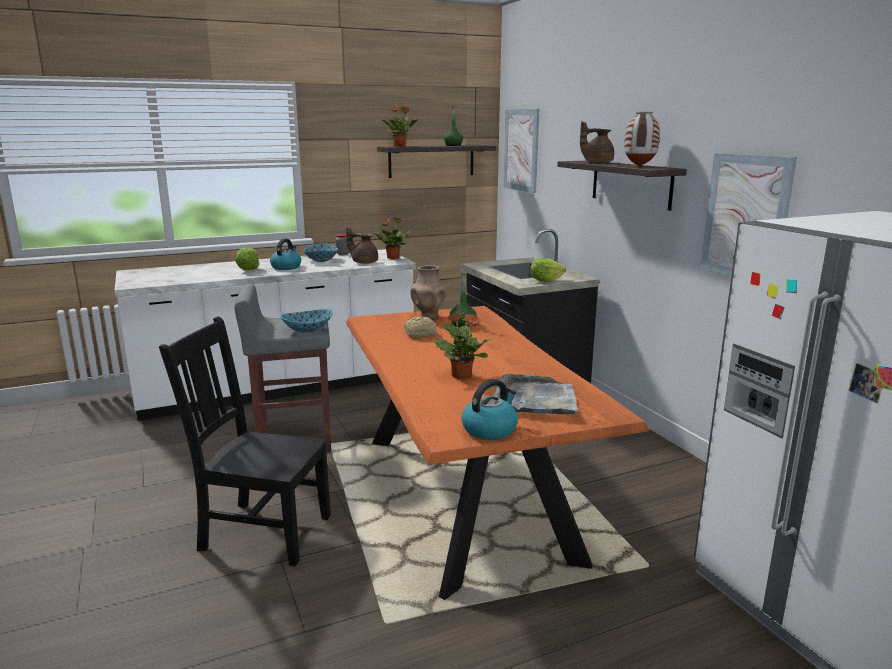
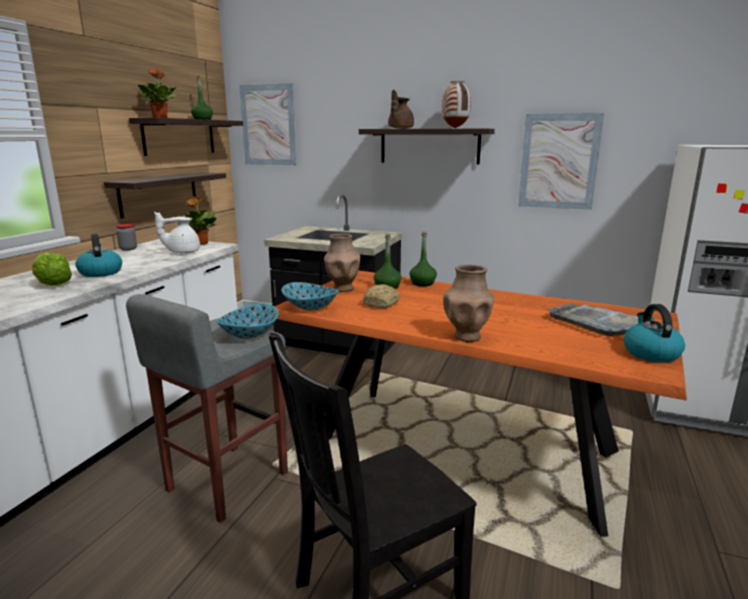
camera: 45 degrees left, 0 degrees up
bowl [303,243,338,262] -> bowl moved to [282,282,339,311]
brown teapot [346,227,378,264] -> white teapot [154,212,200,253]
potted plant [432,312,491,379] -> none
lettuce [530,258,566,282] -> none
none -> shelf [104,172,226,219]
none -> green bottle [409,231,437,286]
none -> brown vase [443,265,494,342]

